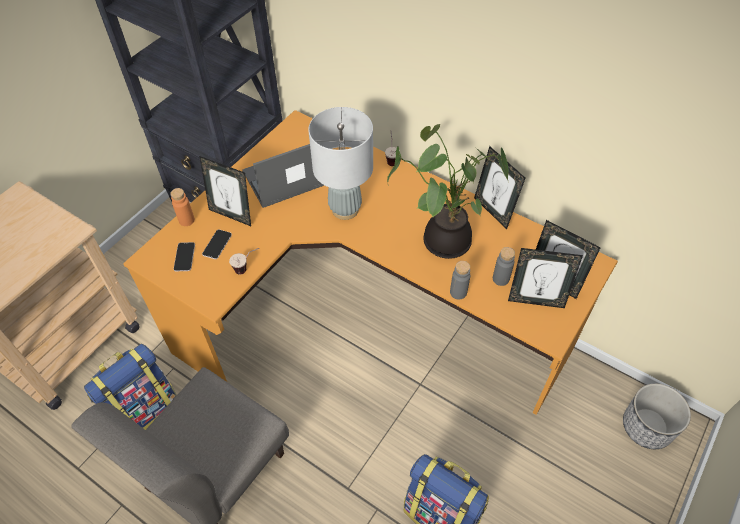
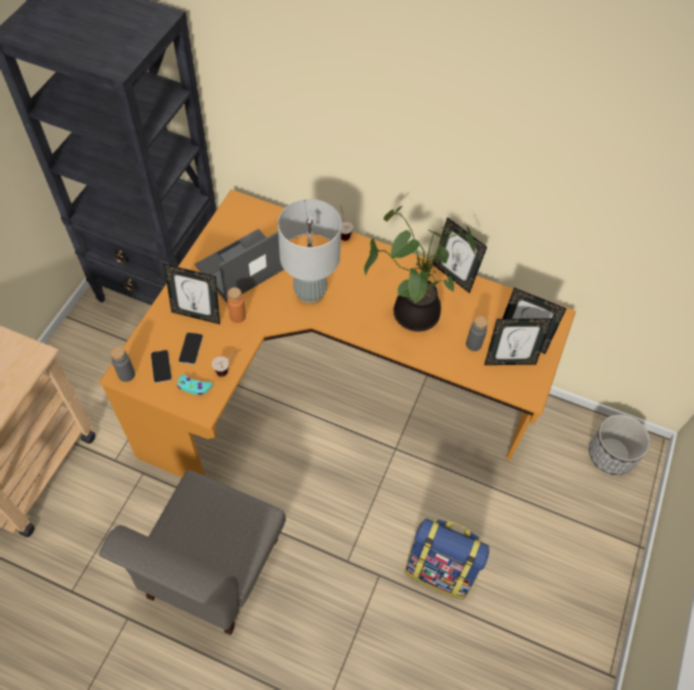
camera: 15 degrees left, 5 degrees up
backpack [84,344,177,430] -> none
orange bottle [170,188,195,226] -> orange bottle moved to [227,287,246,323]
grey bottle [450,261,470,300] -> grey bottle moved to [110,346,135,382]
none -> turquoise game controller [177,375,213,395]

